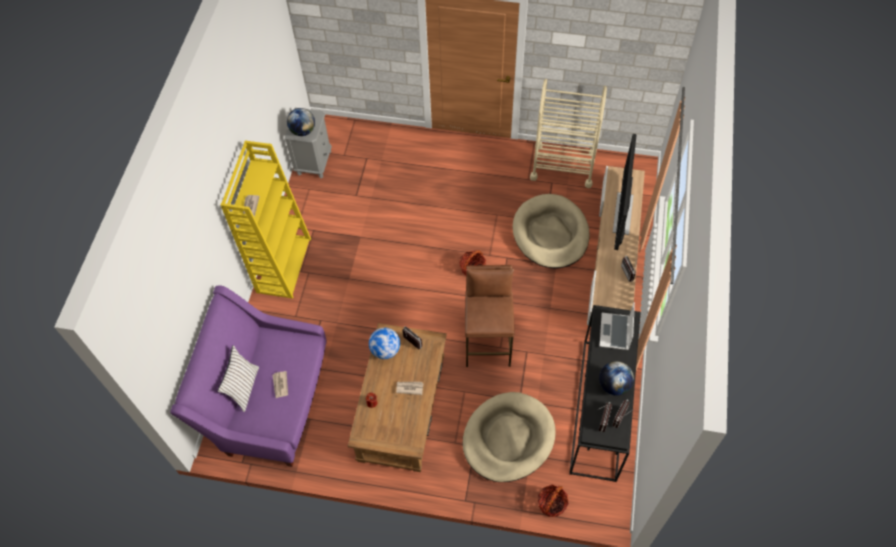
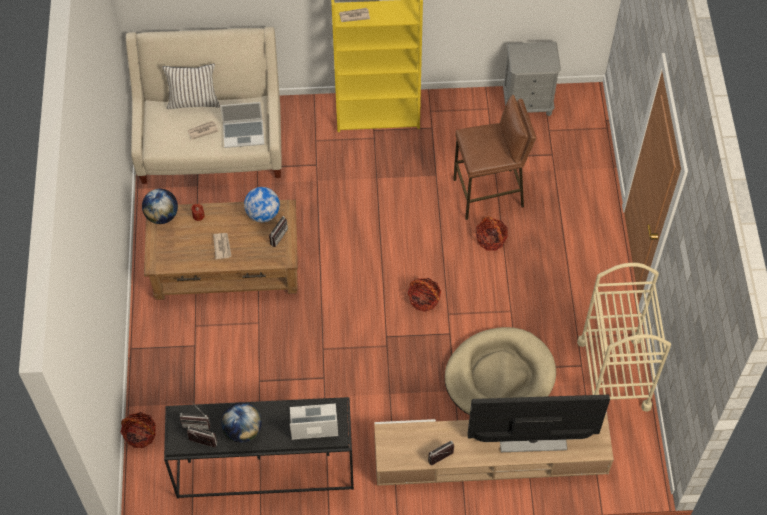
camera: 75 degrees right, 0 degrees up
purple sofa [170,285,327,467] -> beige sofa [126,27,282,184]
globe [287,108,315,136] -> globe moved to [142,189,178,224]
beige dog bed [463,392,556,482] -> none
brown stool [465,265,515,367] -> brown stool moved to [453,95,536,220]
none -> laptop [220,102,264,148]
none -> basket [476,216,508,251]

